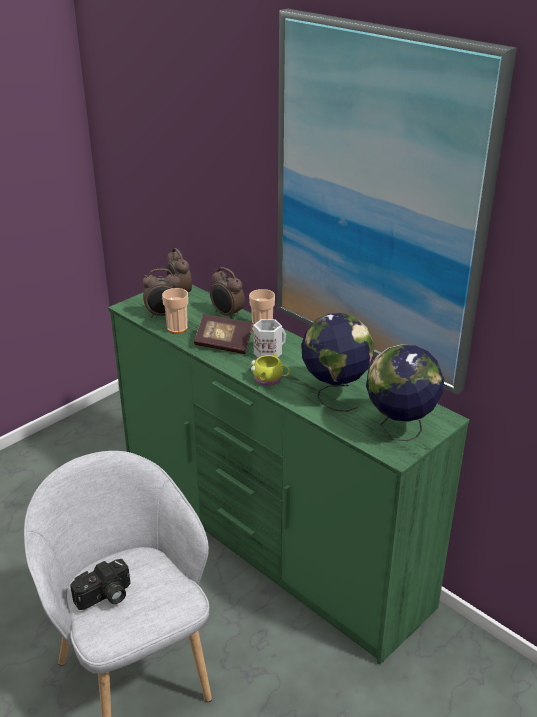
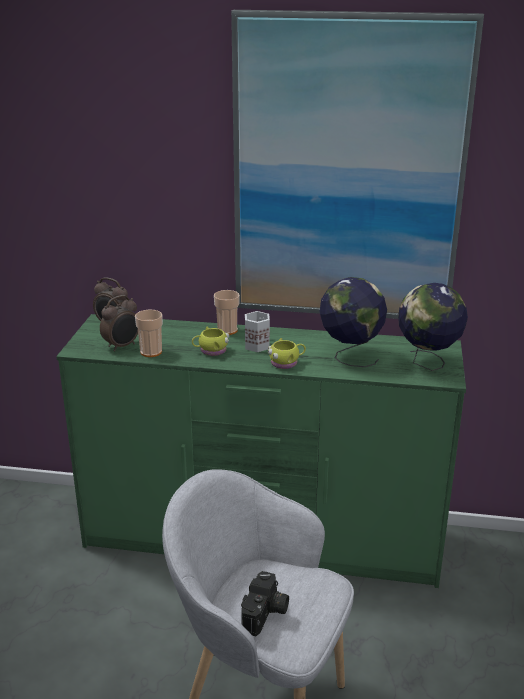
camera: 35 degrees left, 5 degrees down
book [194,314,253,354] -> yellow mug [192,327,229,356]
alarm clock [210,267,245,319] -> none

